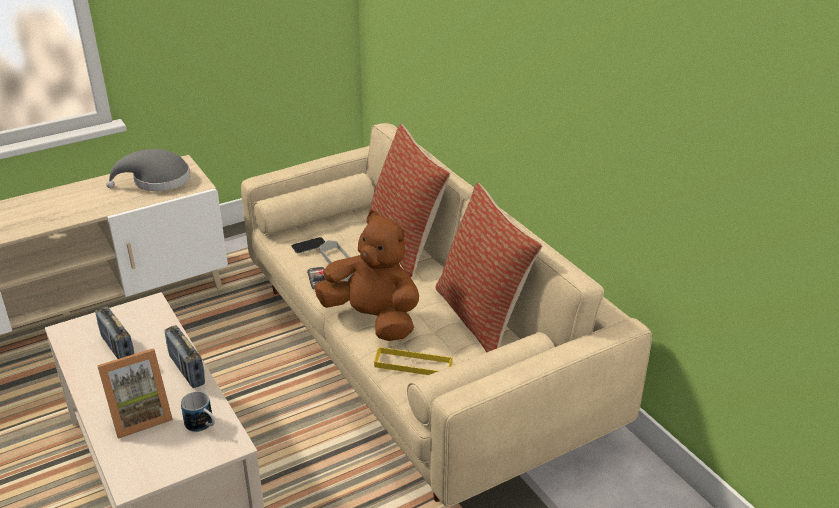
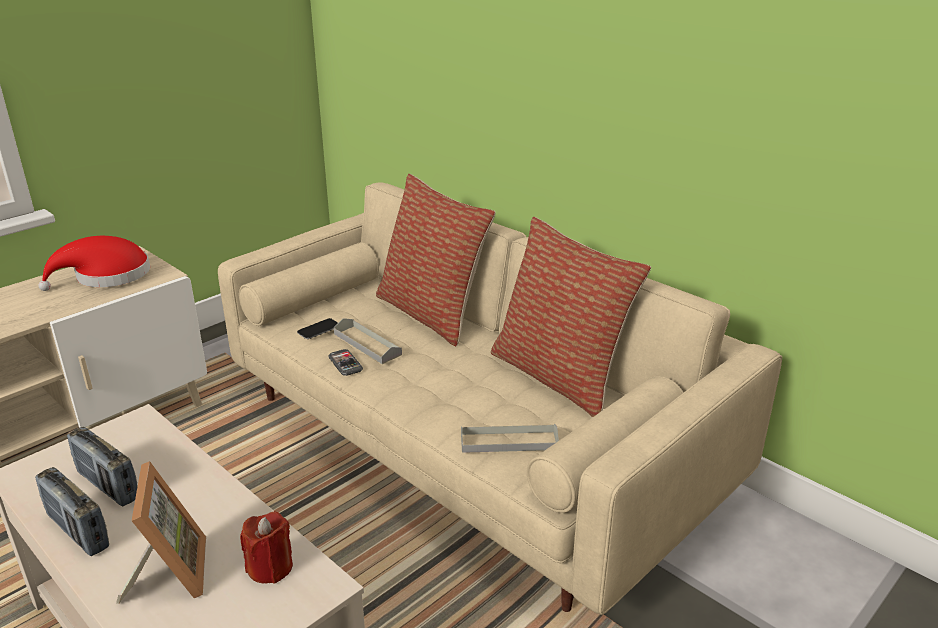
camera: 15 degrees left, 5 degrees down
picture frame [97,348,173,439] -> picture frame turned 60 degrees counterclockwise [116,461,206,604]
grey hat [106,149,190,191] -> red hat [38,236,150,291]
radio [165,325,205,388] -> radio moved to [35,467,109,556]
mug [181,391,215,432] -> red candle [240,511,293,584]
brown plush toy [315,210,419,341] -> none
yellow tray [374,347,453,375] -> grey tray [461,424,559,453]

